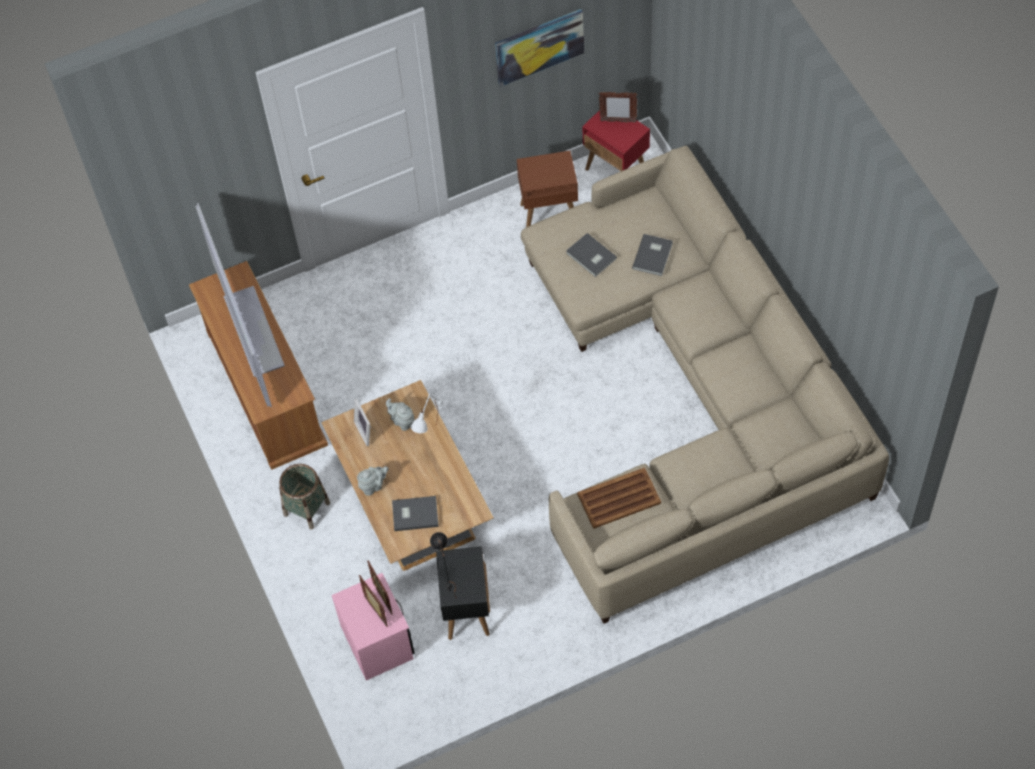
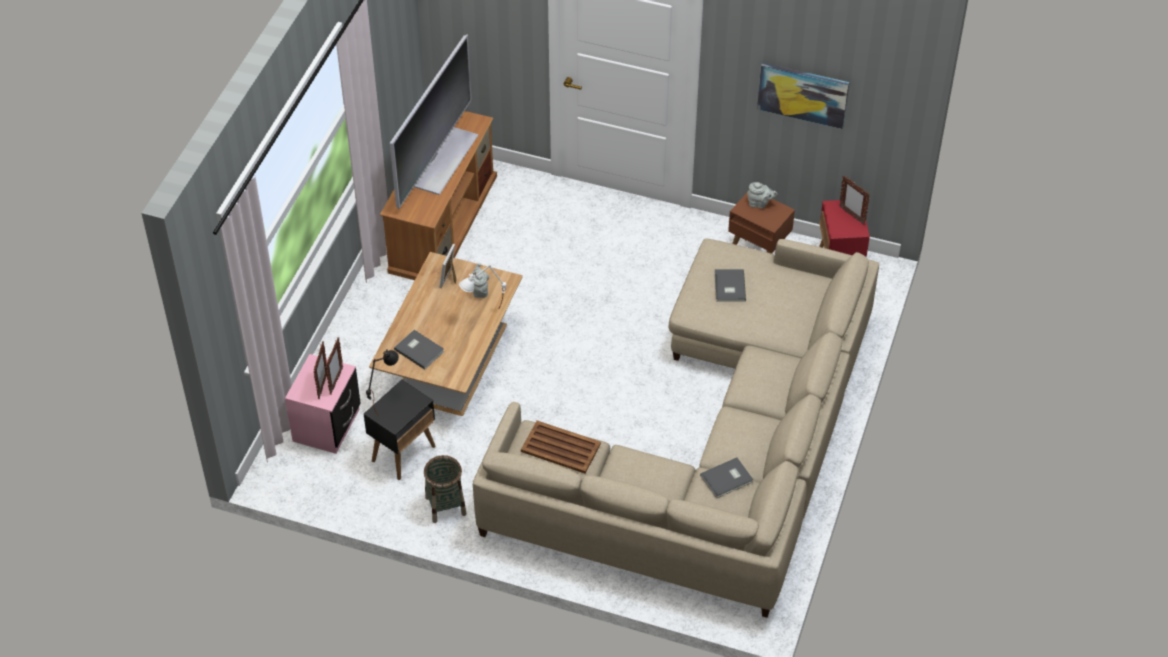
camera: 40 degrees right, 10 degrees down
basket [279,464,330,530] -> basket moved to [424,455,466,523]
grey teapot [357,466,388,496] -> grey teapot moved to [747,182,778,209]
grey book [632,234,673,276] -> grey book moved to [700,458,753,498]

